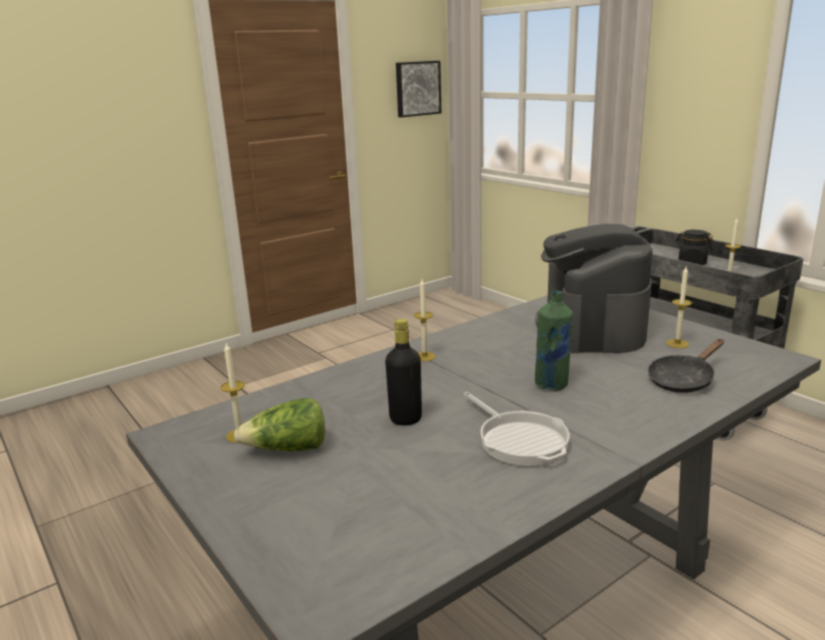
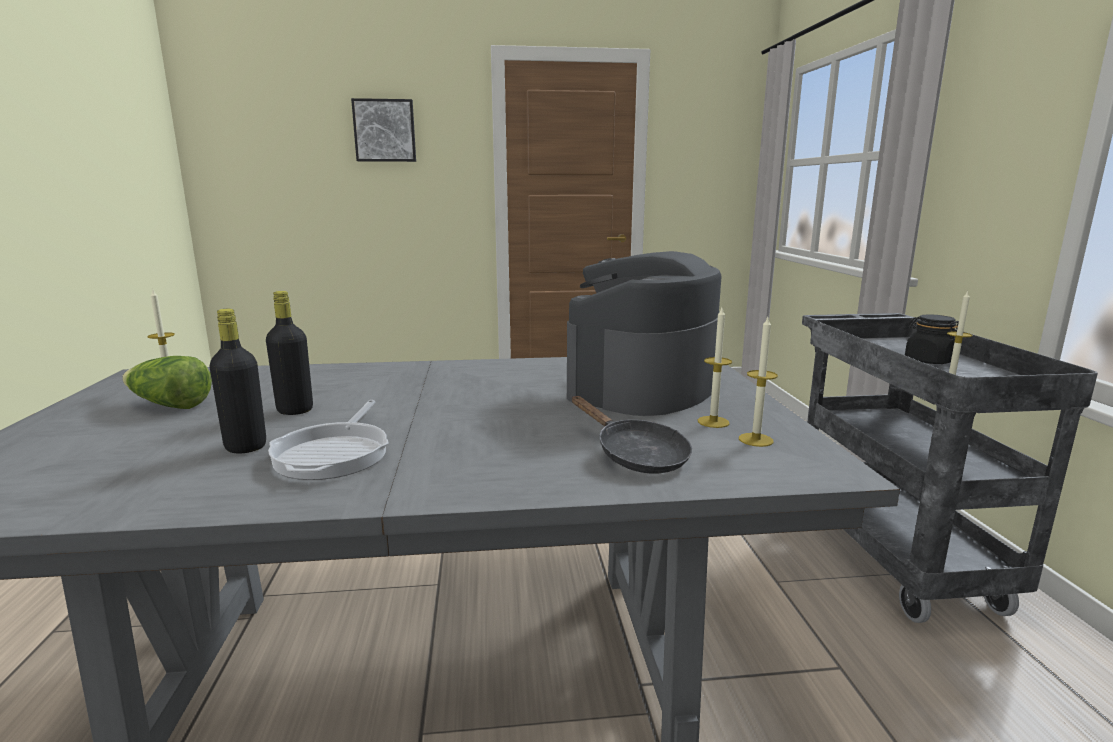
camera: 30 degrees right, 5 degrees down
picture [396,61,441,117] -> picture moved to [351,98,416,162]
candle [414,279,436,361] -> candle moved to [739,317,778,447]
green bottle [535,291,573,391] -> none
black frying pan [648,339,724,393] -> black frying pan turned 120 degrees counterclockwise [571,396,692,474]
none -> black bottle [209,309,266,453]

